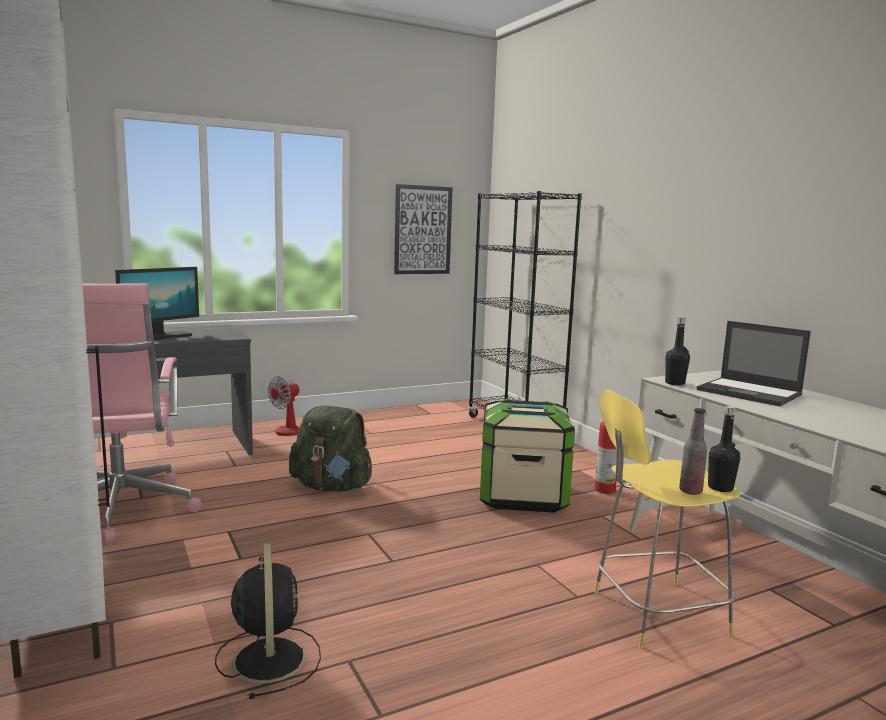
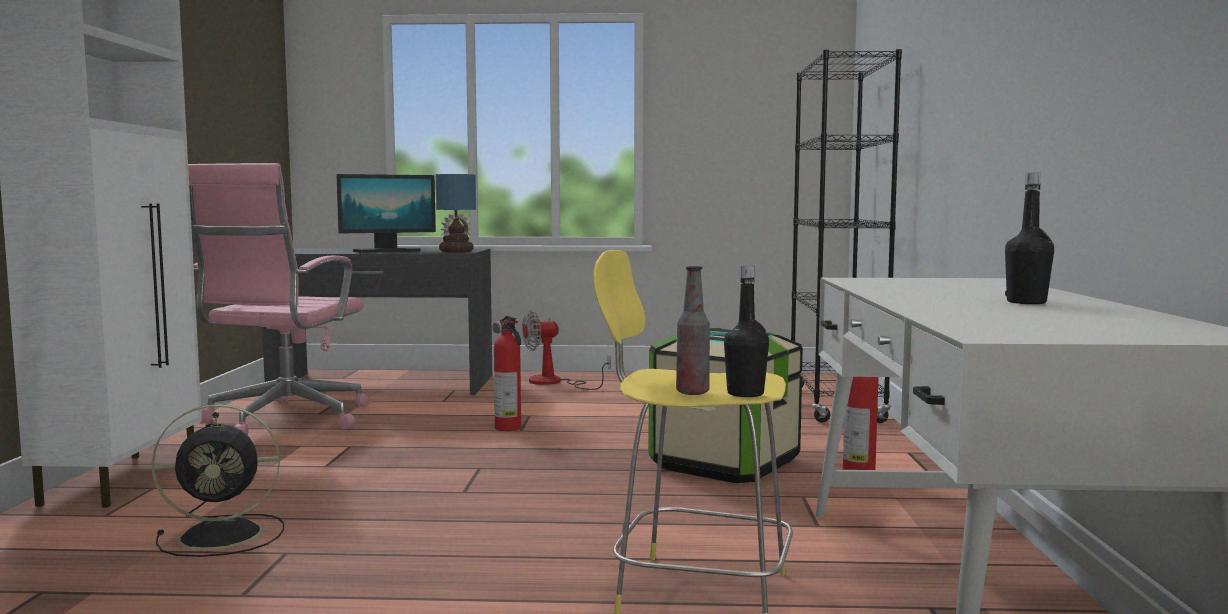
camera: 30 degrees right, 5 degrees down
black fan [215,543,321,699] -> black fan turned 60 degrees clockwise [151,404,284,557]
green backpack [289,406,372,492] -> fire extinguisher [493,316,521,431]
picture [394,184,452,274] -> none
black bottle [665,317,690,385] -> black bottle moved to [1005,173,1054,304]
laptop [696,321,811,406] -> none
none -> table lamp [436,174,476,253]

